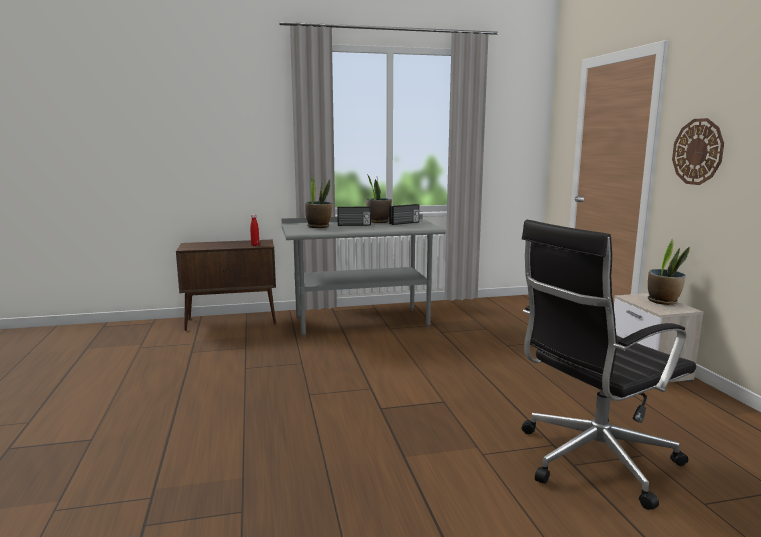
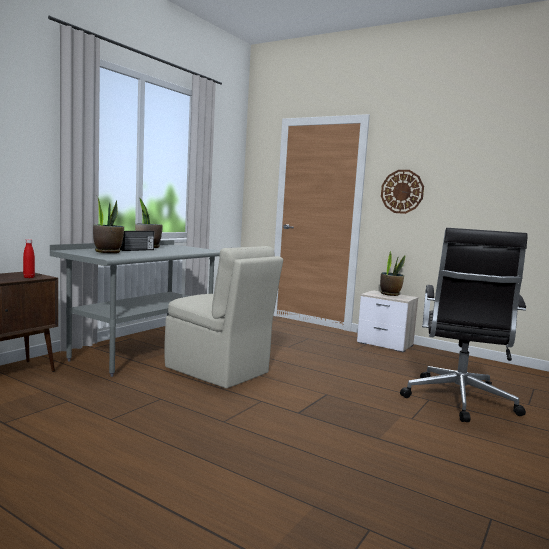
camera: 45 degrees left, 5 degrees down
radio [389,204,419,225] -> none
none -> beige chair [164,246,283,389]

